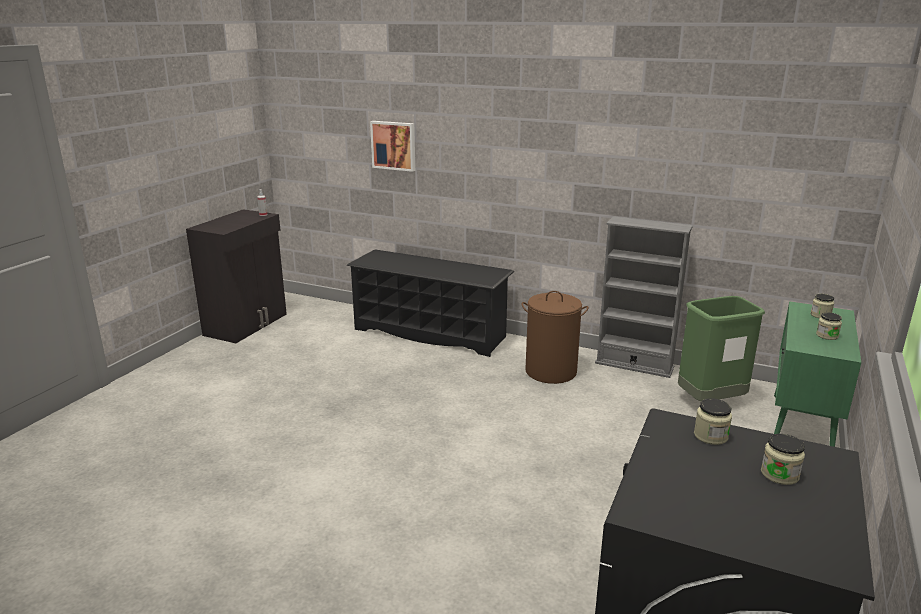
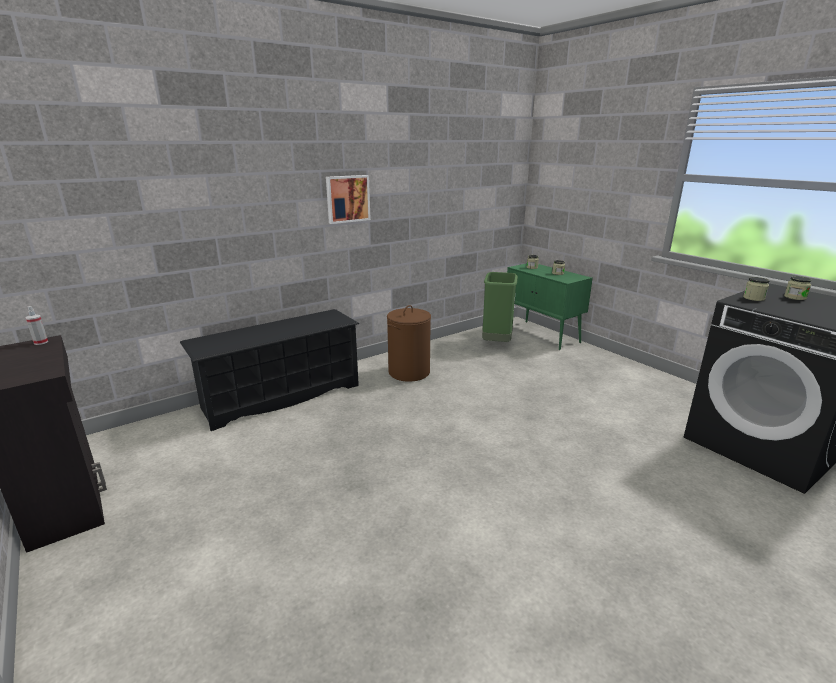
camera: 60 degrees left, 0 degrees up
picture [370,121,415,172] -> picture moved to [326,175,371,224]
grey bookcase [595,216,693,378] -> none

